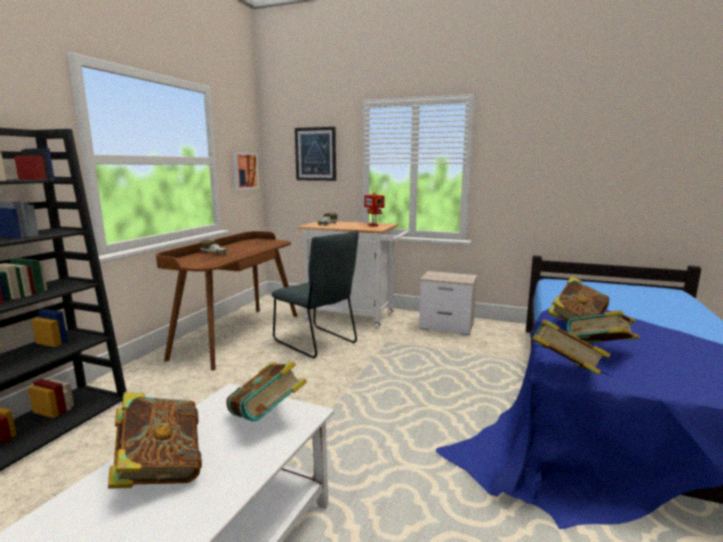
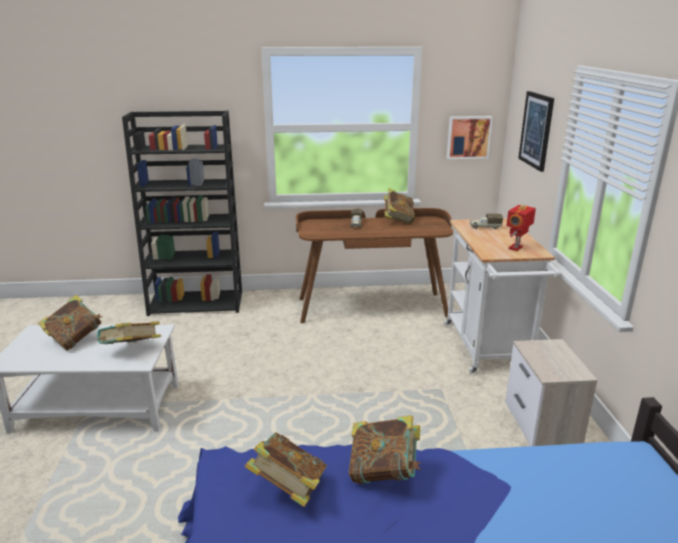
camera: 65 degrees right, 10 degrees up
grey chair [272,230,359,358] -> none
book [528,320,611,374] -> book moved to [384,188,415,224]

